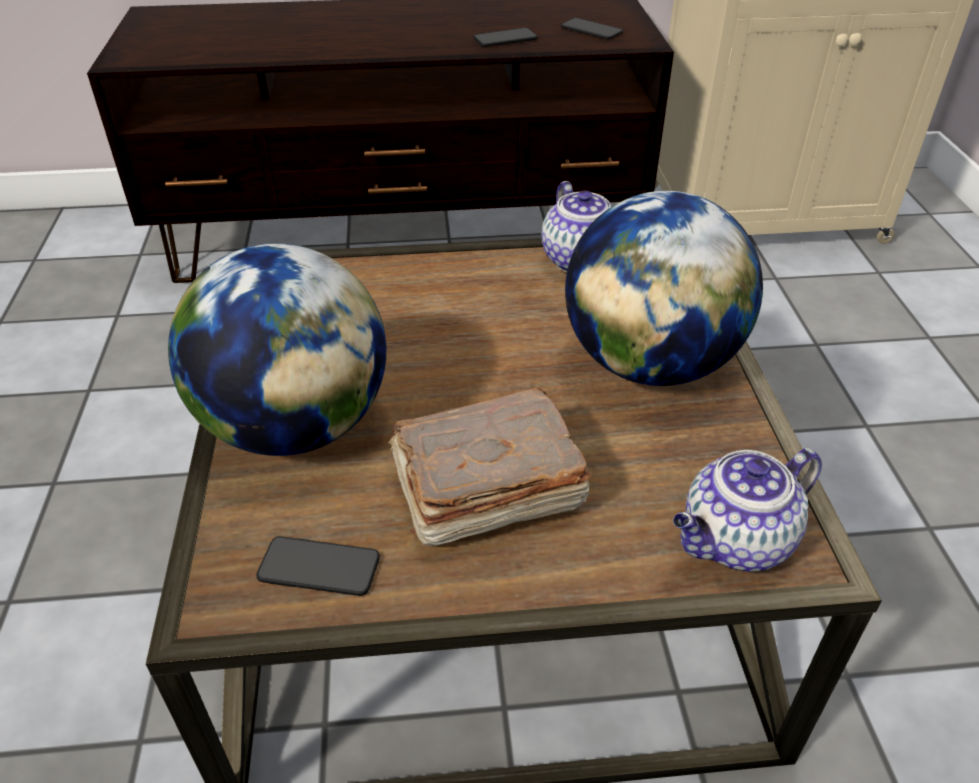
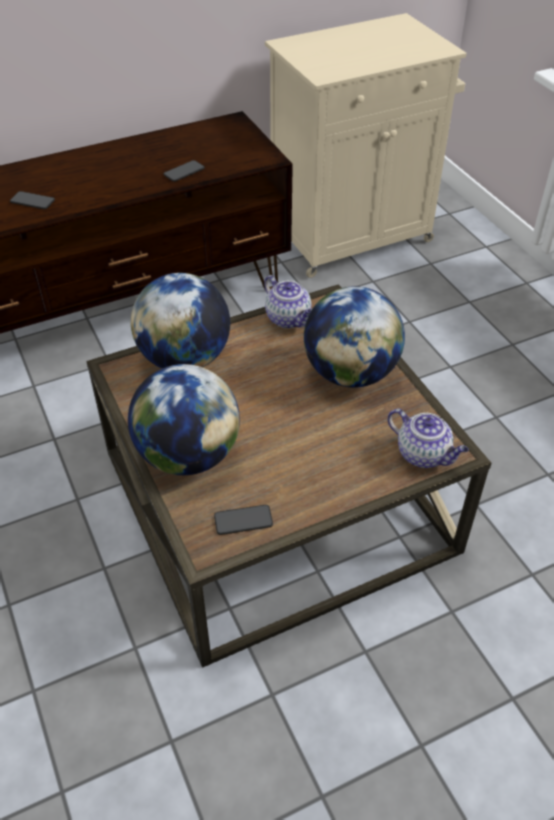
camera: 20 degrees left, 5 degrees up
brown book [388,388,591,547] -> none
phone [561,18,623,40] -> phone moved to [10,191,55,209]
teapot [673,448,822,572] -> teapot turned 90 degrees counterclockwise [388,409,469,468]
none -> globe [131,273,230,368]

